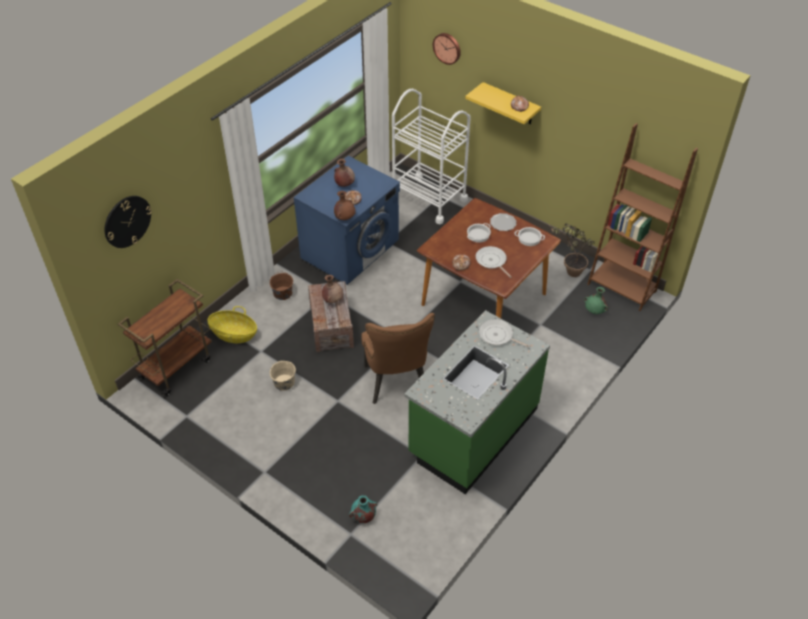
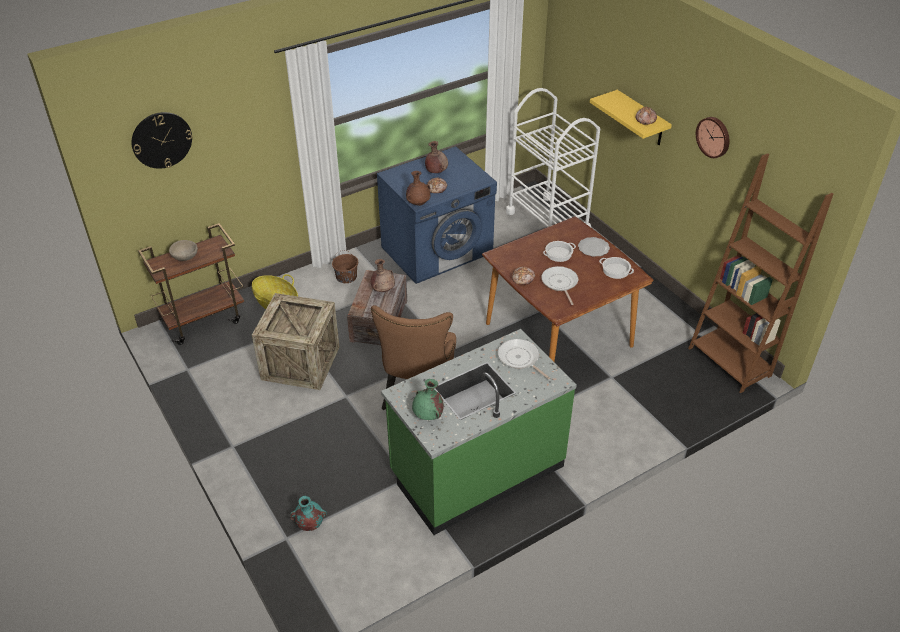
camera: 20 degrees right, 5 degrees down
beige bucket [270,361,296,391] -> crate [252,293,340,390]
wall clock [433,33,461,65] -> wall clock moved to [696,117,730,158]
potted plant [549,223,595,277] -> none
green vase [584,287,608,314] -> green vase moved to [412,379,444,420]
none -> beige bowl [169,240,198,261]

